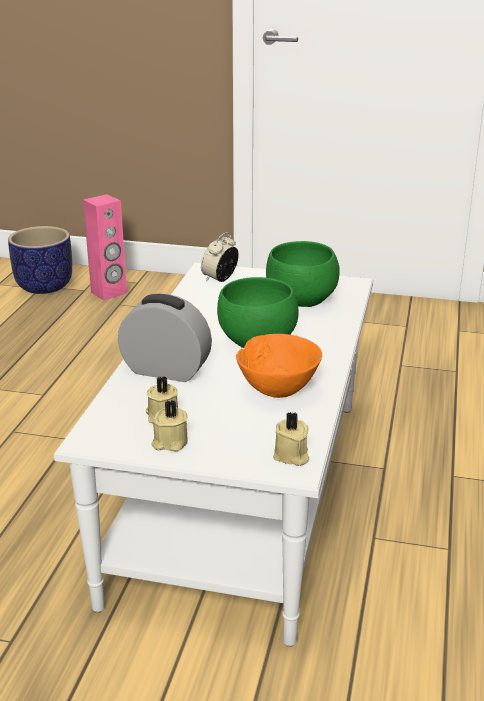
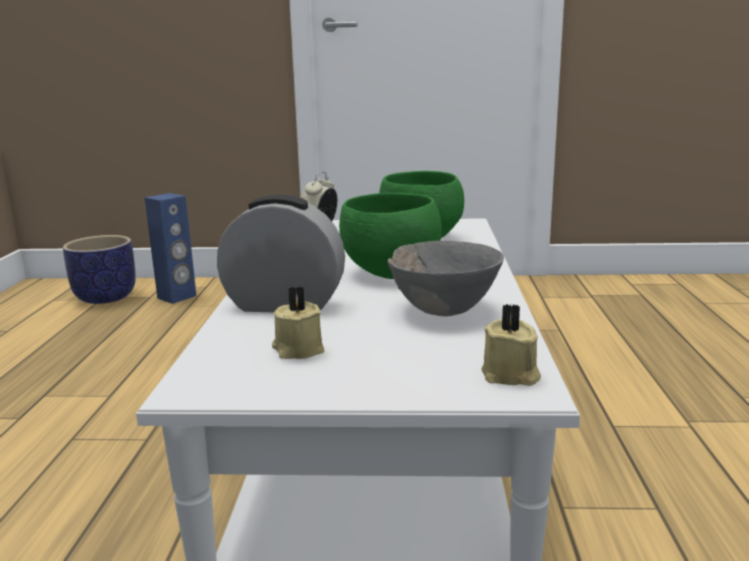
camera: 10 degrees left, 10 degrees down
pink speaker [83,194,127,300] -> blue speaker [145,193,197,304]
beige candle [152,400,188,451] -> none
orange bowl [236,334,322,398] -> grey bowl [387,241,504,316]

